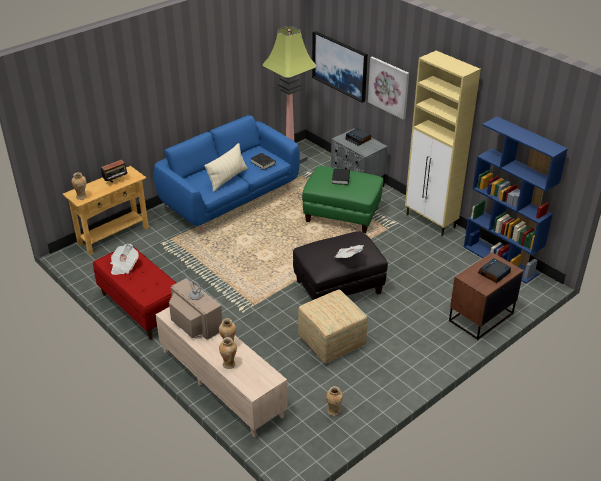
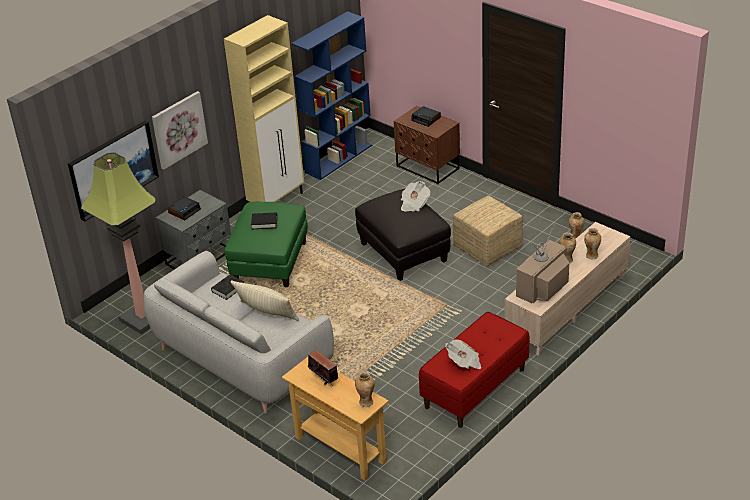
camera: 95 degrees left, 0 degrees up
blue sofa [154,115,300,232] -> grey sofa [144,251,334,414]

